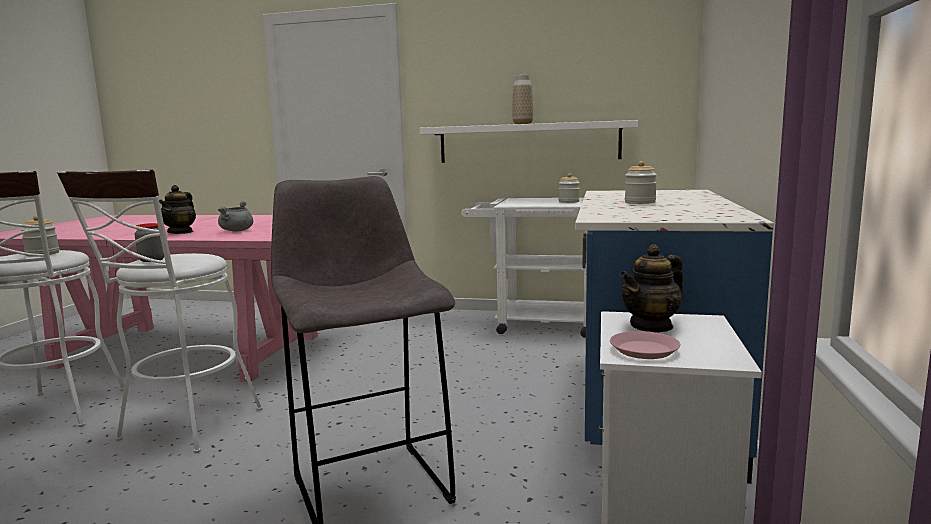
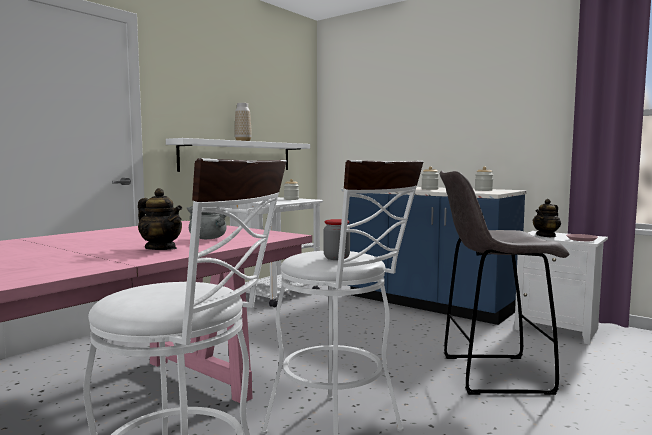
camera: 65 degrees left, 5 degrees down
jar [21,215,59,256] -> jar moved to [475,167,493,191]
teapot [619,244,683,333] -> teapot turned 60 degrees clockwise [533,199,561,237]

